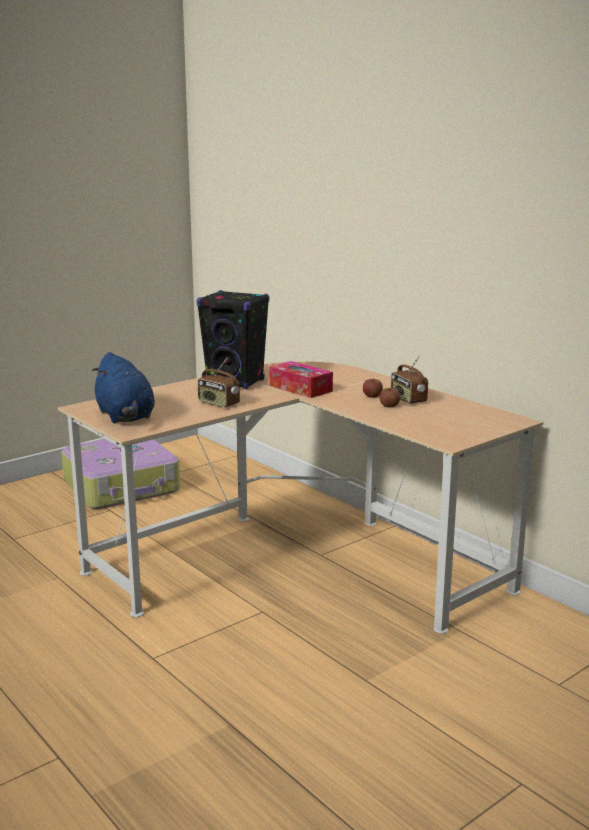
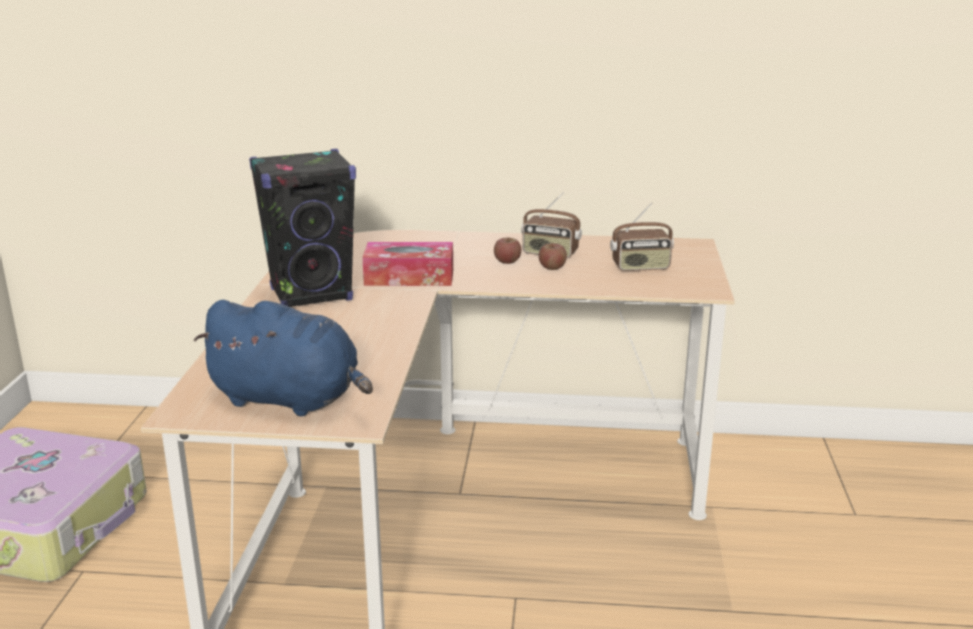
camera: 45 degrees left, 5 degrees up
radio [198,357,240,408] -> radio moved to [610,203,674,271]

